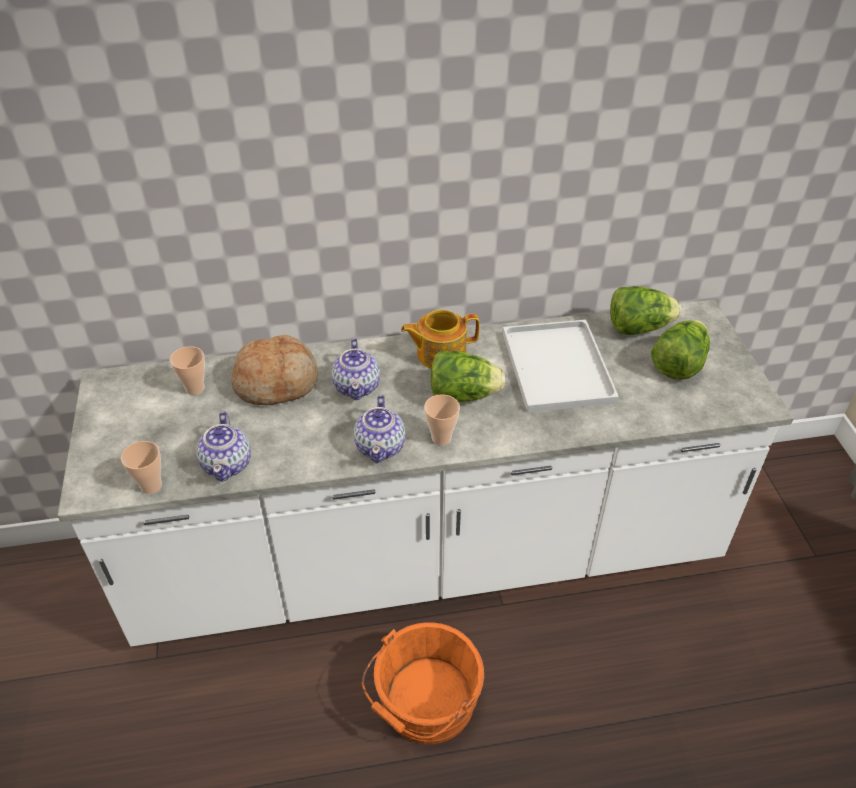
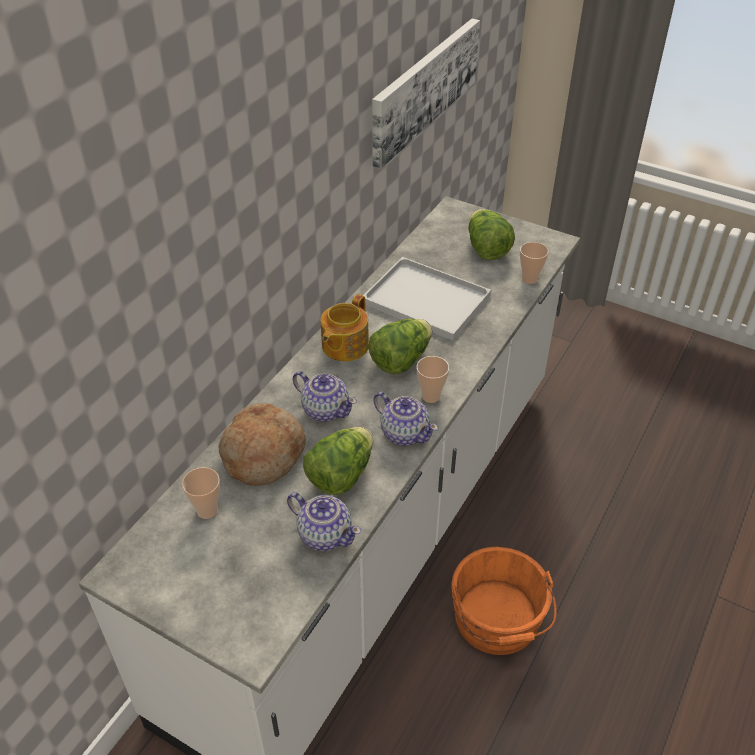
camera: 50 degrees left, 0 degrees up
cup [121,441,162,494] -> cup moved to [520,242,549,284]
lettuce [610,286,681,335] -> lettuce moved to [303,427,373,495]
none -> picture [372,18,480,169]

